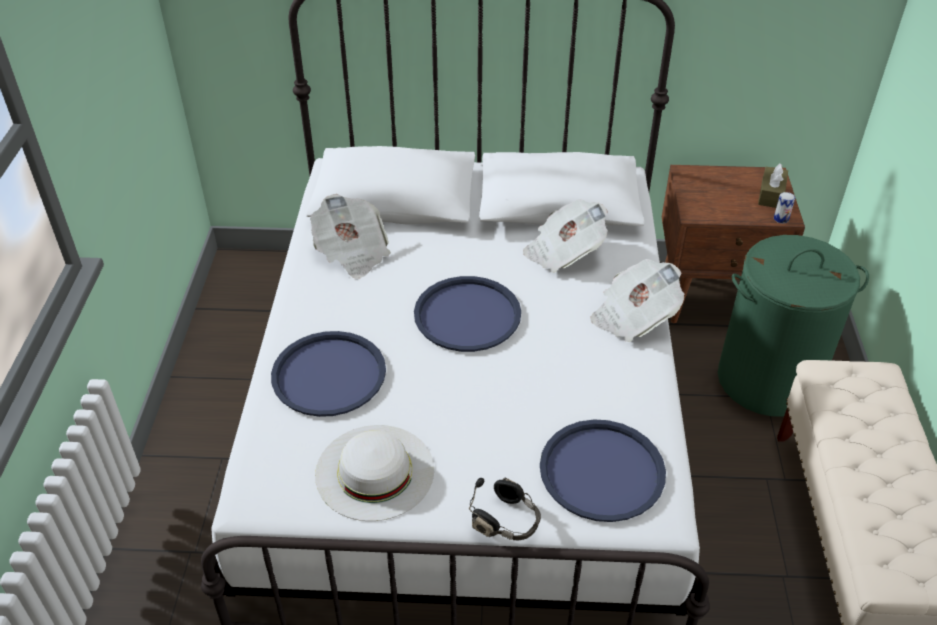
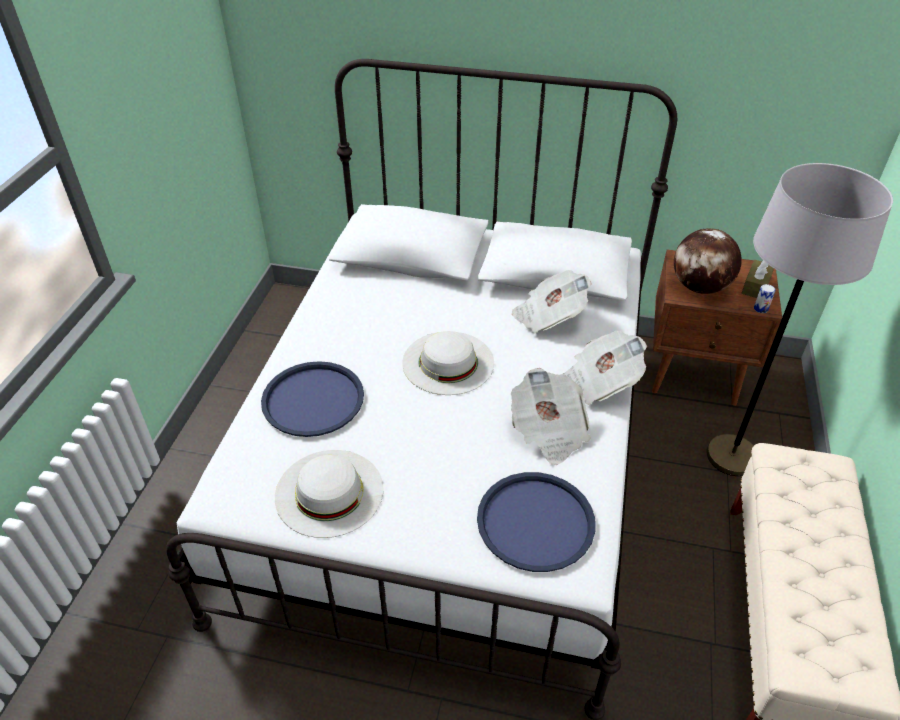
camera: 10 degrees right, 0 degrees up
newspaper [310,194,391,279] -> newspaper moved to [511,368,591,465]
blue tray [414,276,521,352] -> white hat [402,331,494,395]
black headphones [469,477,541,540] -> none
green laundry basket [718,235,869,417] -> grey floor lamp [706,163,893,476]
none -> globe [674,228,742,294]

